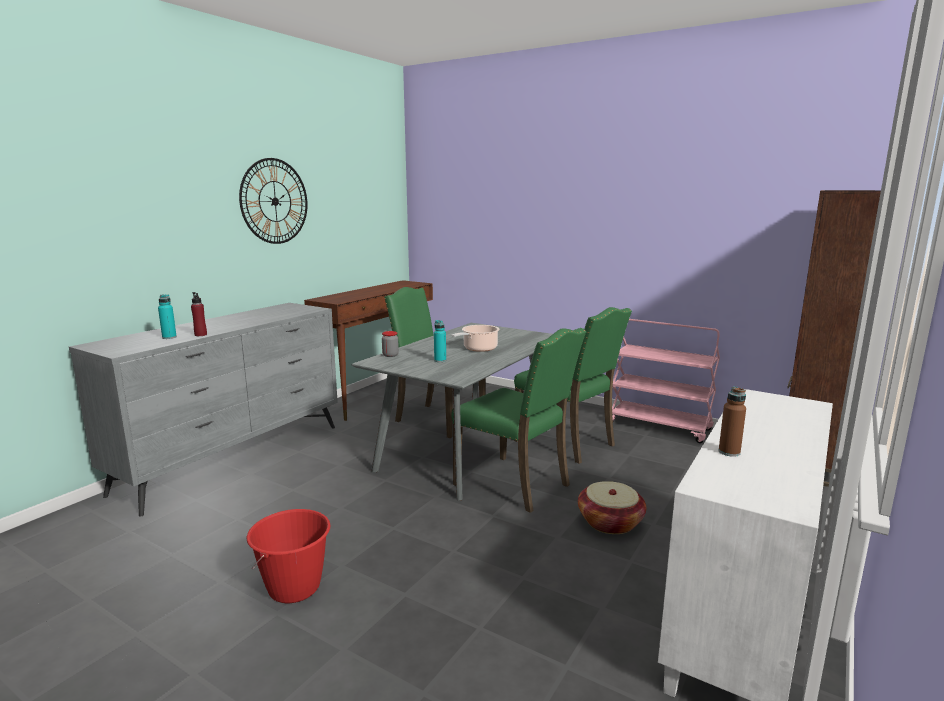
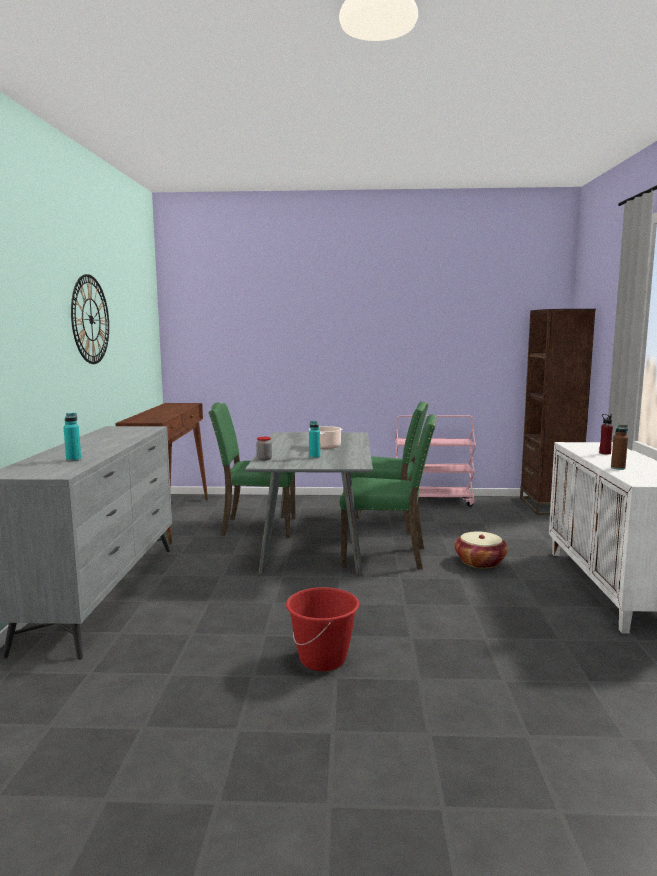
camera: 30 degrees left, 5 degrees down
red bottle [191,292,207,336] -> red bottle moved to [599,414,613,455]

